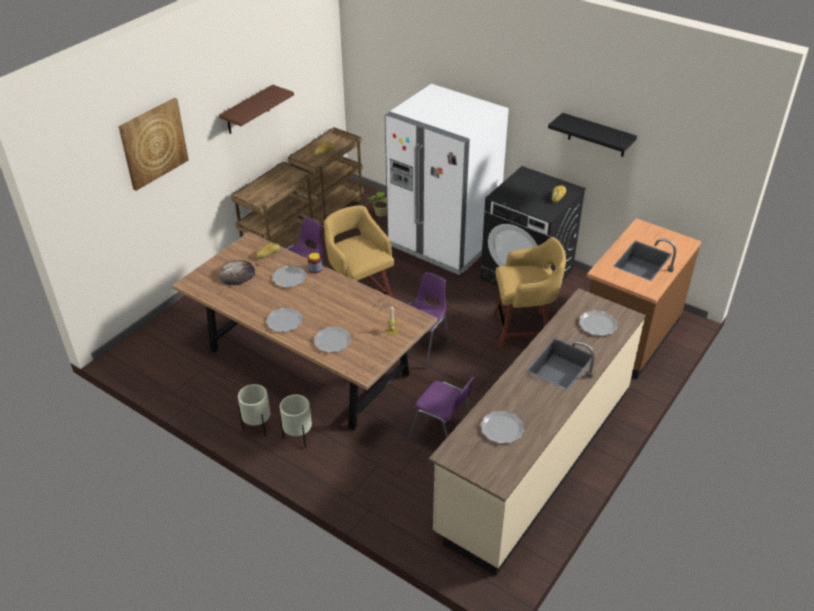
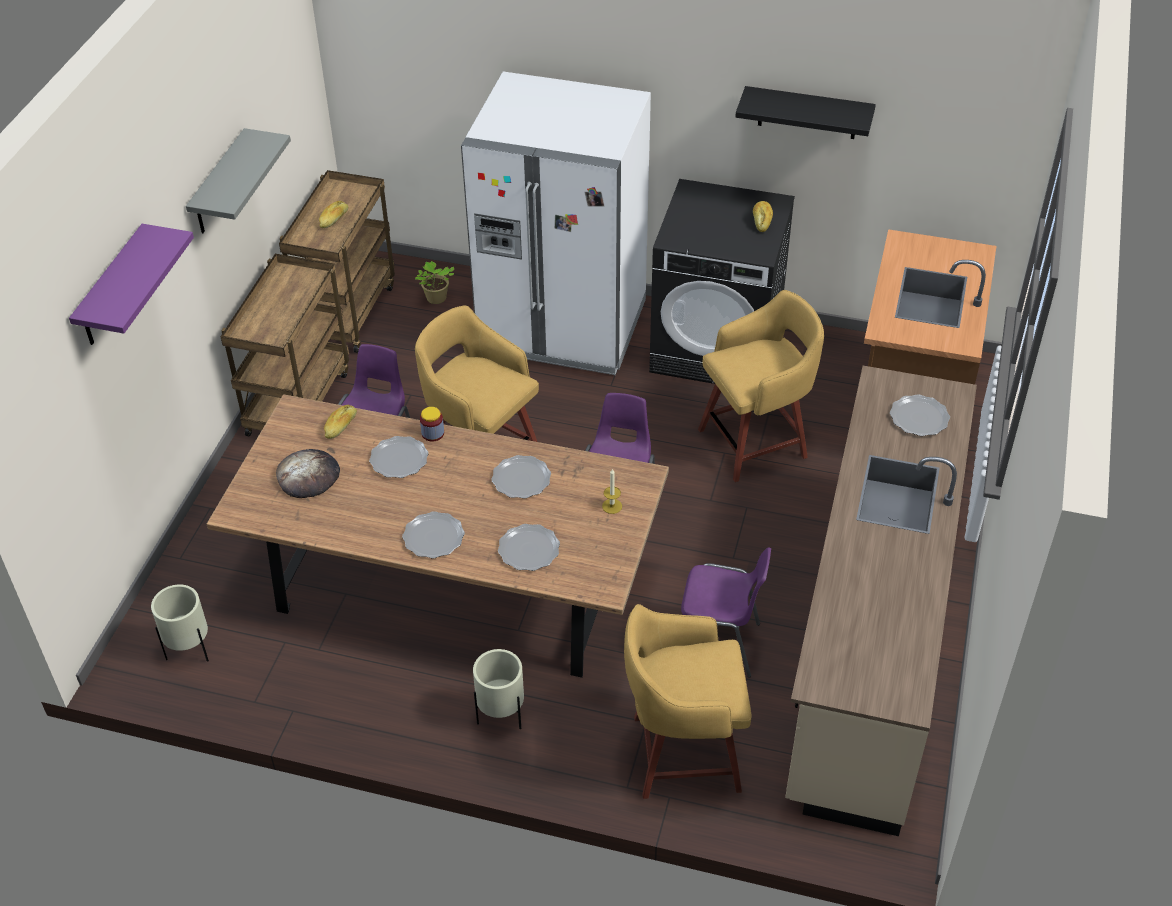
camera: 20 degrees left, 5 degrees up
picture [118,98,189,191] -> purple shelf [69,224,194,345]
brown shelf [219,85,294,134] -> grey shelf [186,128,291,233]
beige planter [238,384,270,437] -> beige planter moved to [151,584,209,662]
plate [480,411,524,444] -> plate moved to [491,455,551,499]
none -> yellow stool [624,604,751,799]

